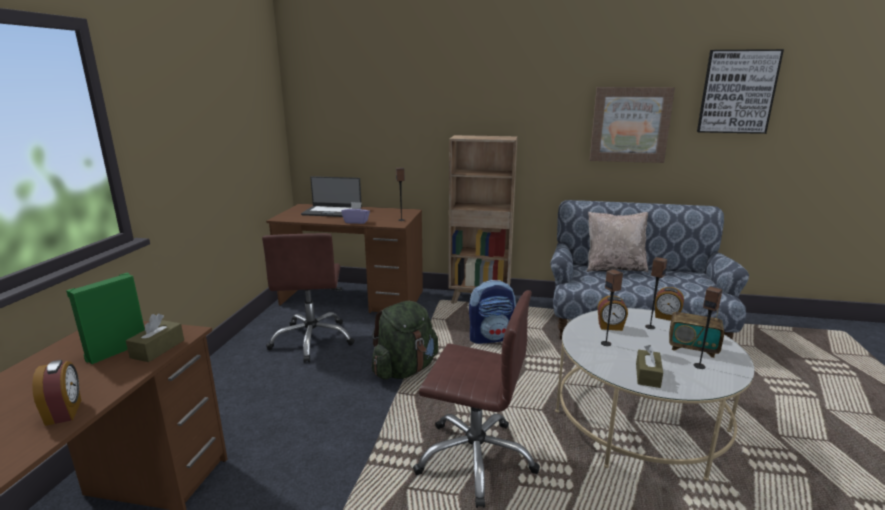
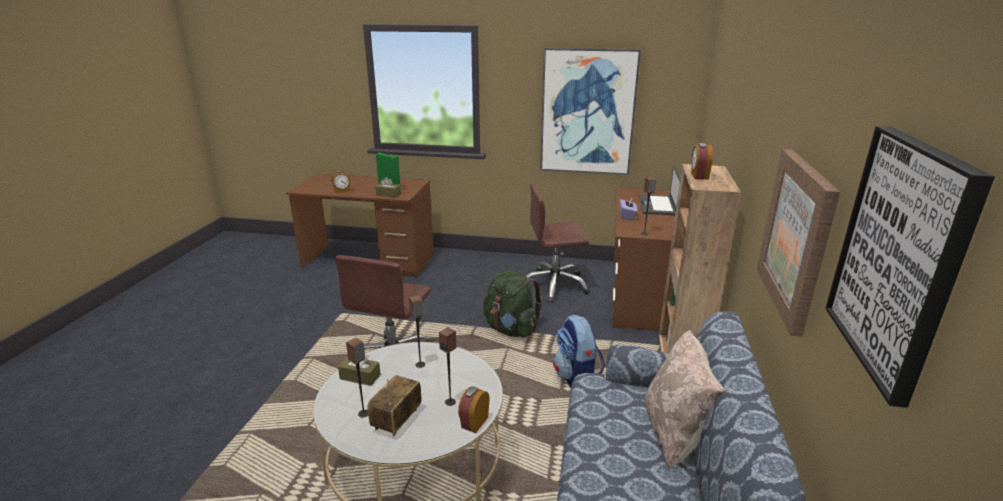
camera: 90 degrees right, 5 degrees up
alarm clock [597,295,628,331] -> alarm clock moved to [691,143,713,180]
none -> picture [540,47,641,175]

